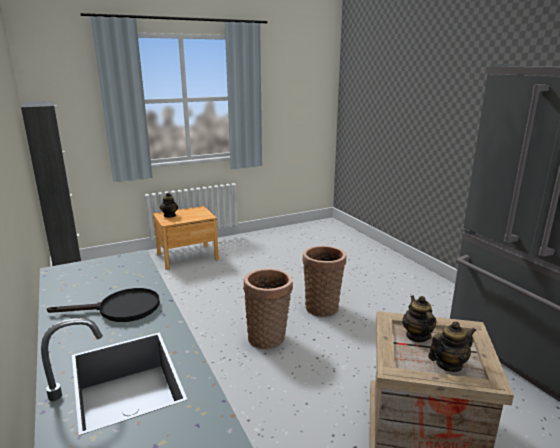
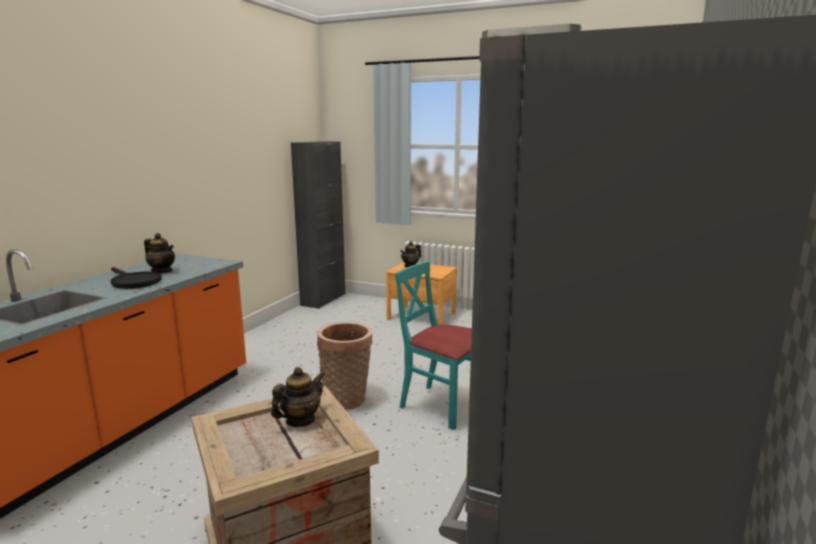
camera: 50 degrees right, 5 degrees down
basket [303,246,346,317] -> turquoise chair [395,261,472,430]
teapot [428,321,476,372] -> teapot moved to [144,233,175,273]

